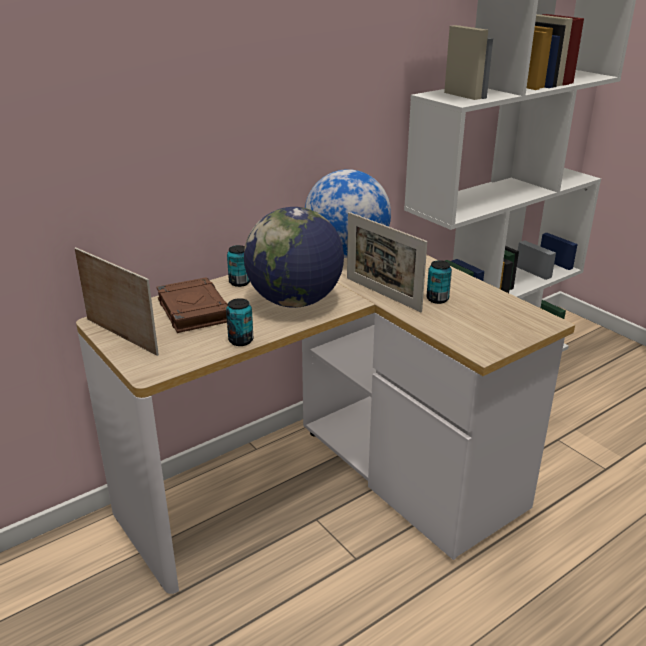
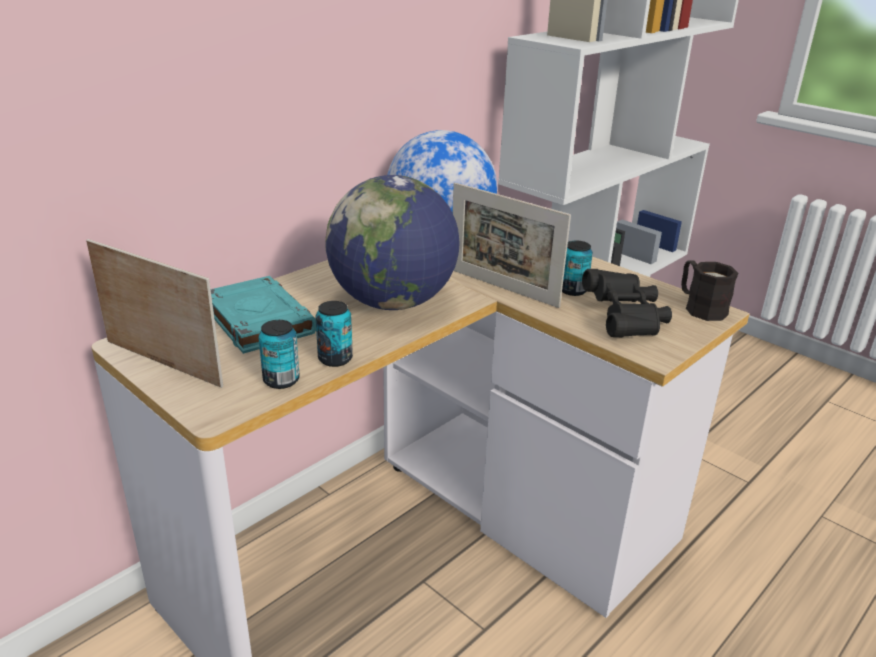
camera: 10 degrees left, 0 degrees up
brown book [157,277,228,333] -> turquoise book [211,276,316,354]
can [227,245,250,287] -> can moved to [258,320,300,389]
none -> black binoculars [582,269,672,337]
none -> black mug [681,260,738,321]

